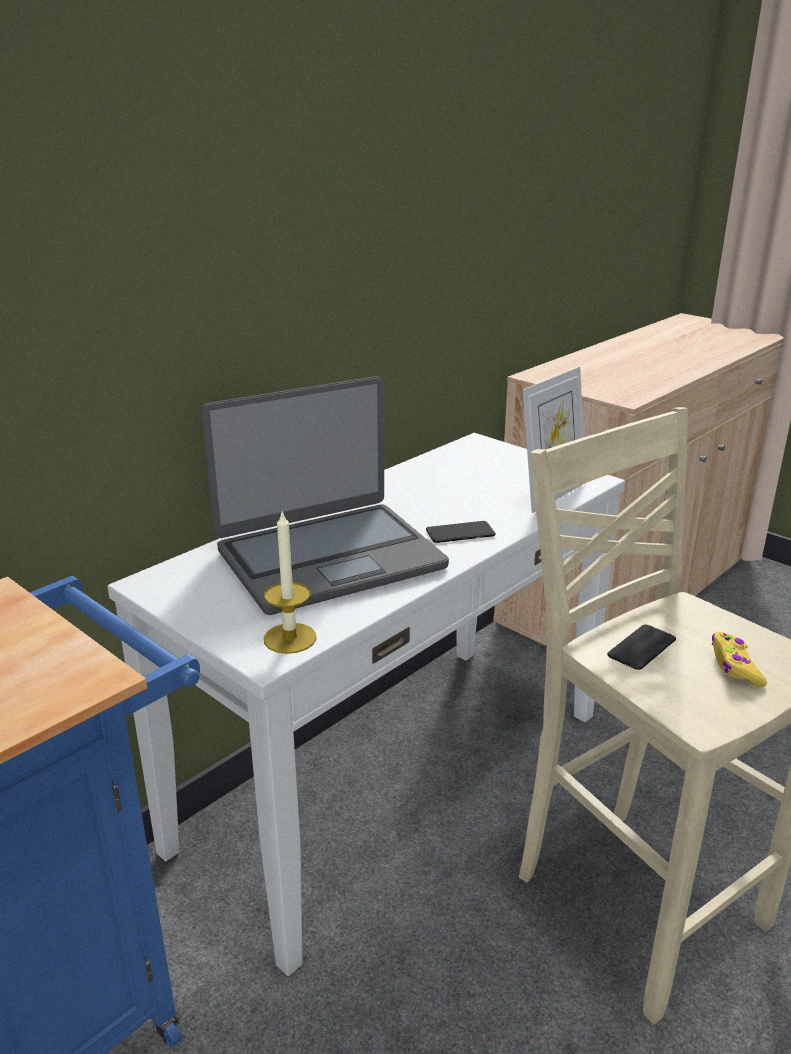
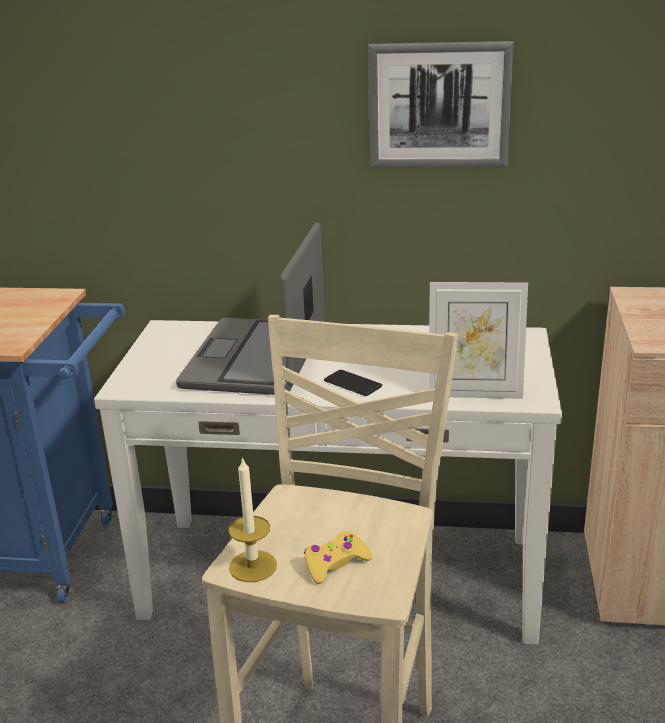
camera: 55 degrees right, 0 degrees up
laptop [202,376,449,615] -> laptop turned 75 degrees clockwise [176,222,325,395]
candle [264,510,317,654] -> candle moved to [228,457,277,582]
phone [607,625,676,670] -> none
none -> picture [368,41,514,168]

